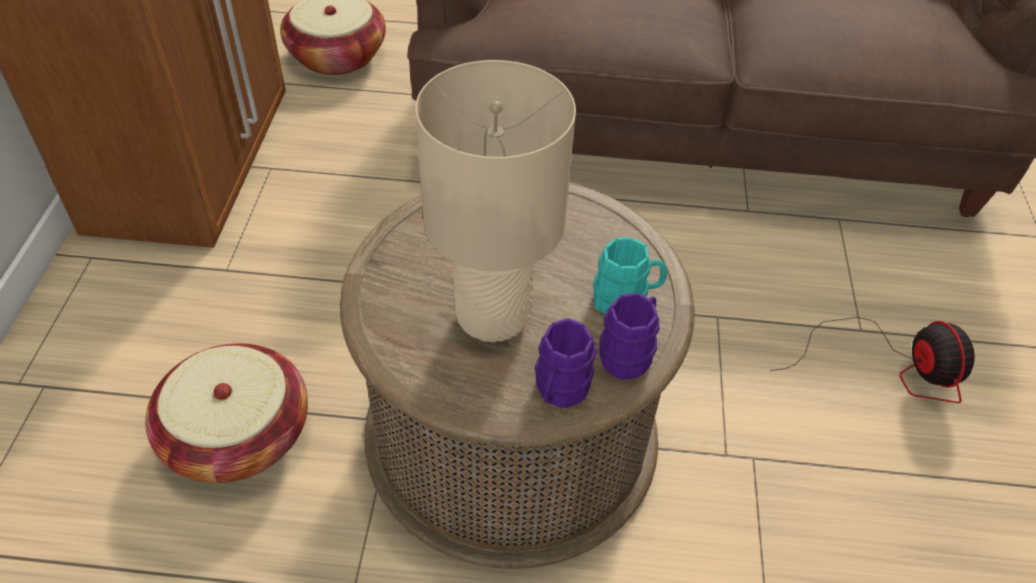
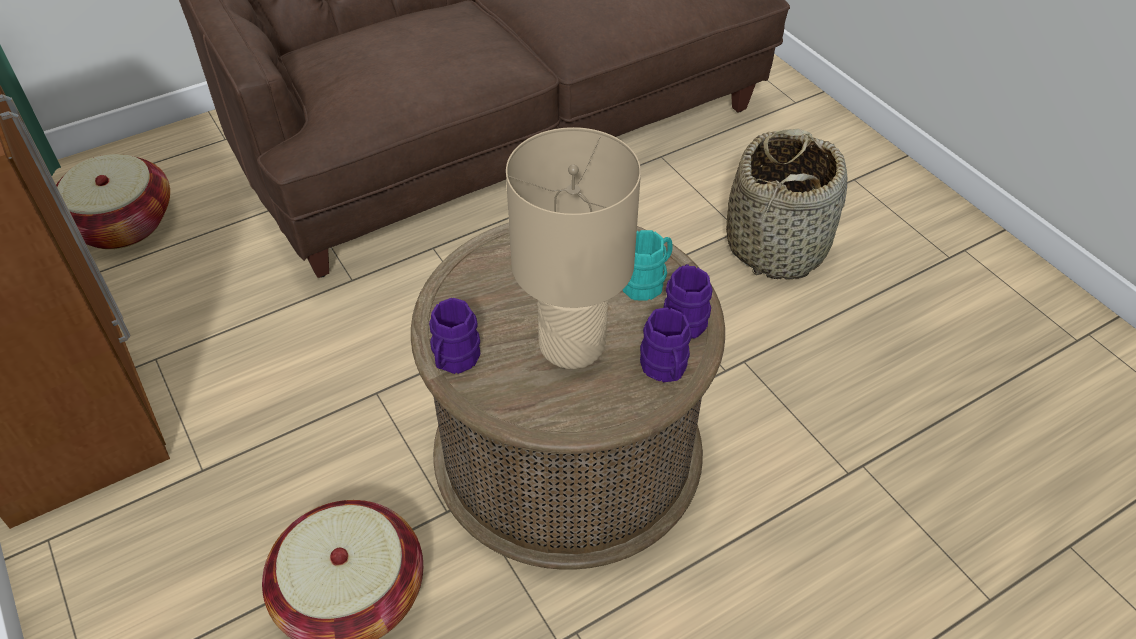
camera: 35 degrees left, 0 degrees up
fan [770,317,975,403] -> basket [726,129,847,280]
none -> purple mug [429,298,480,374]

